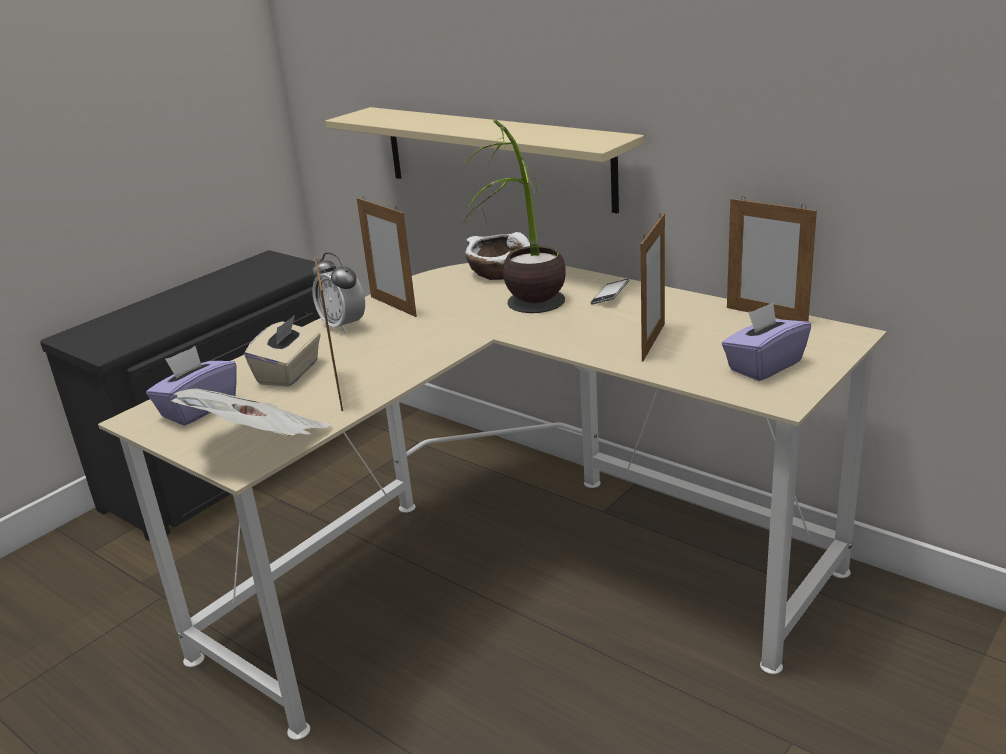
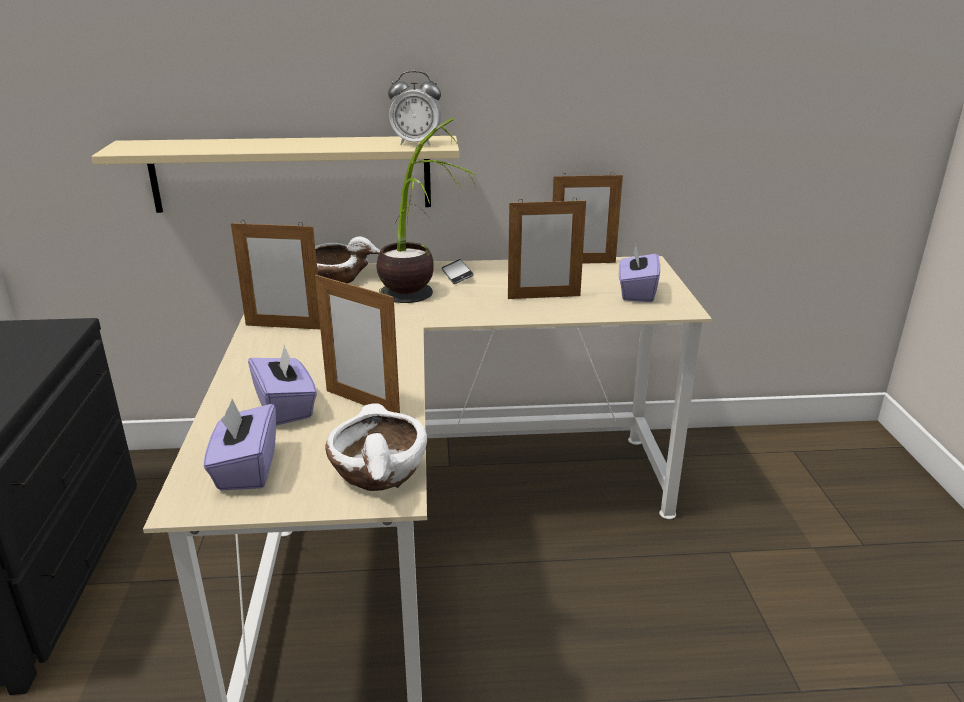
camera: 45 degrees left, 0 degrees up
newspaper [171,389,332,436] -> white bowl [325,403,427,491]
beige tissue box [244,315,321,387] -> purple tissue box [248,344,317,426]
alarm clock [311,252,365,333] -> alarm clock moved to [388,71,441,146]
picture frame [641,213,665,361] -> picture frame turned 105 degrees clockwise [508,197,586,299]

